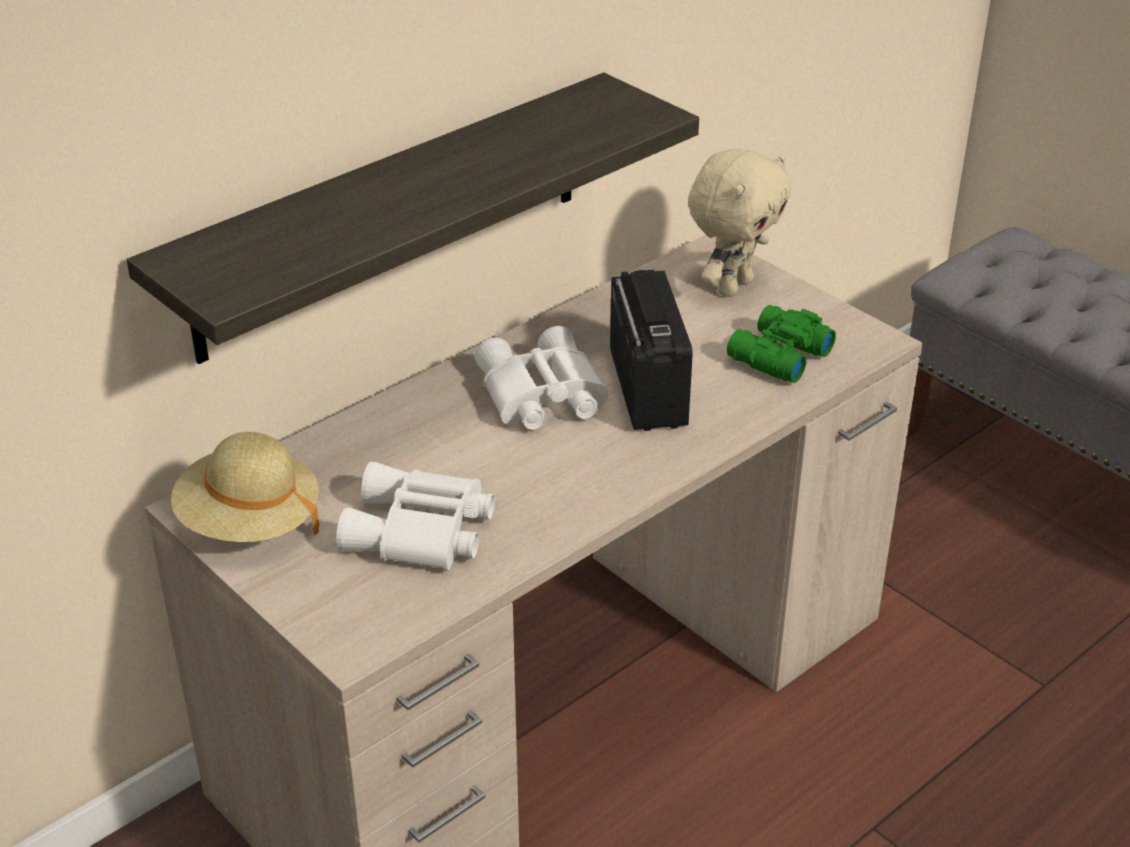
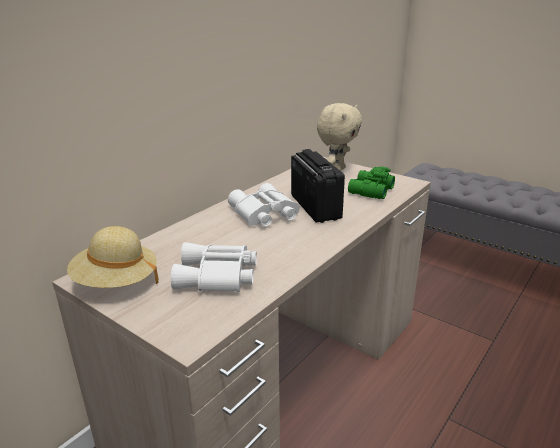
camera: 10 degrees left, 10 degrees down
shelf [127,73,699,364] -> none

